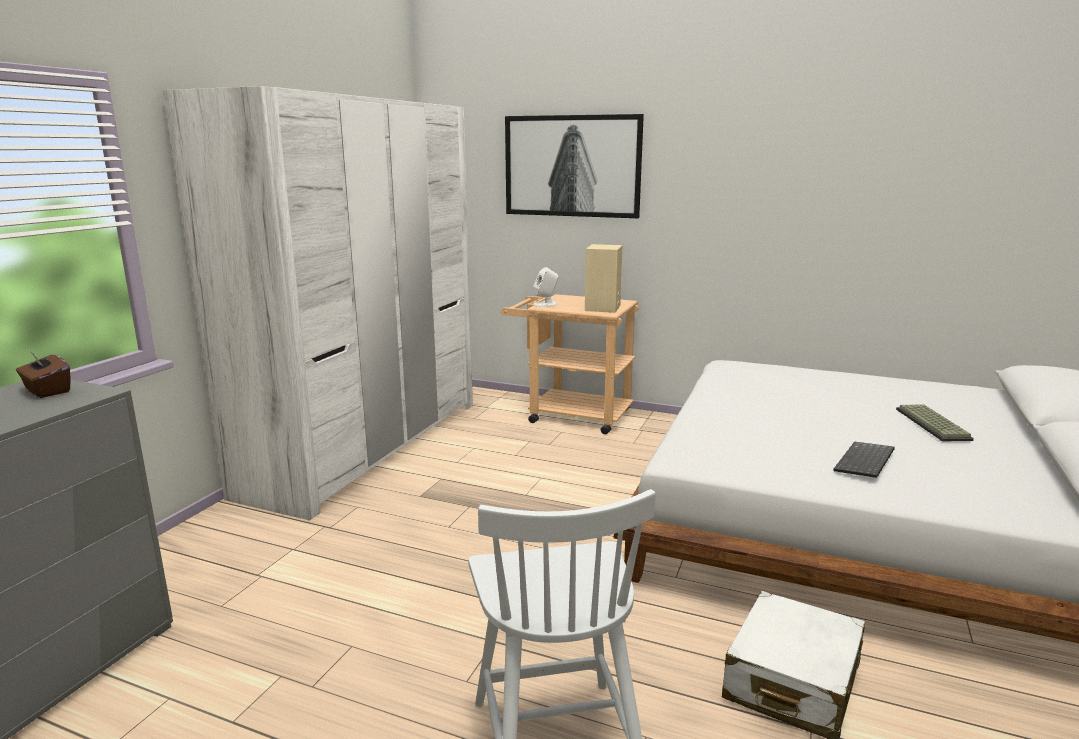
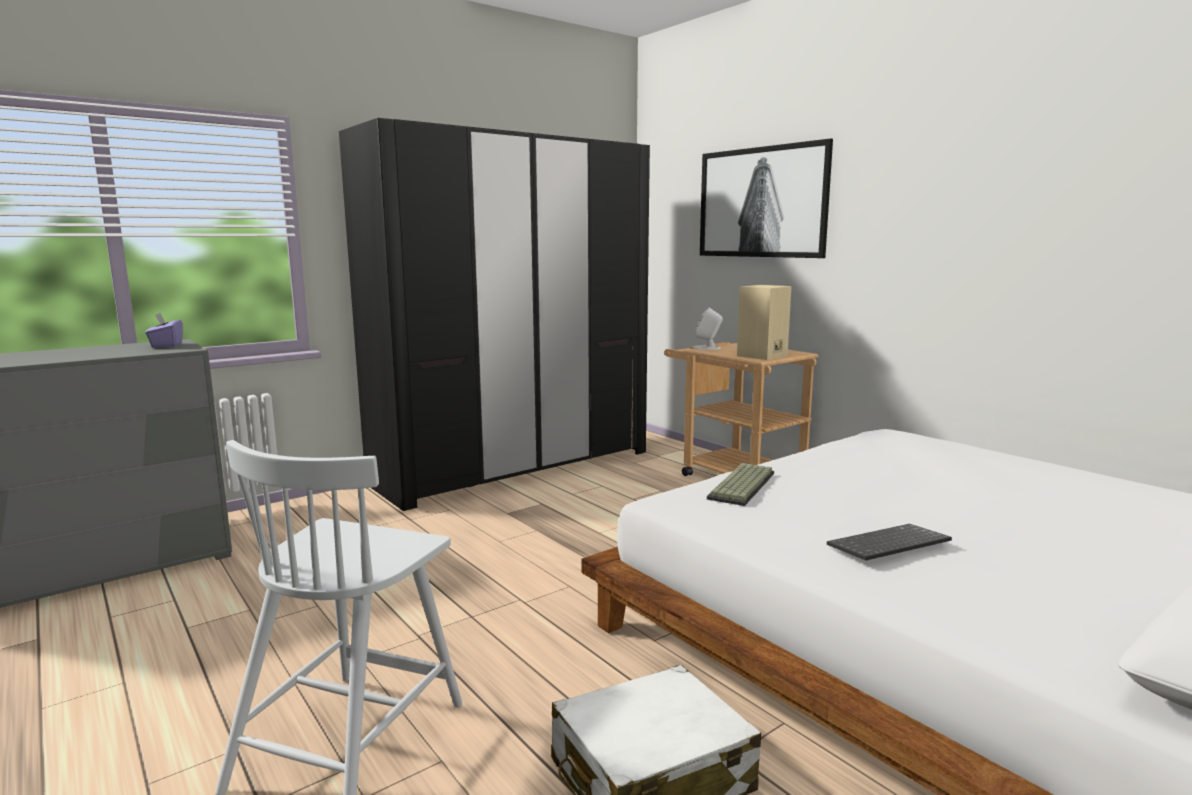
camera: 30 degrees right, 5 degrees down
brown tissue box [16,352,71,398] -> purple tissue box [145,313,183,348]
white wardrobe [163,86,473,520] -> black wardrobe [339,118,650,511]
keyboard [896,404,974,441] -> keyboard moved to [707,463,774,506]

